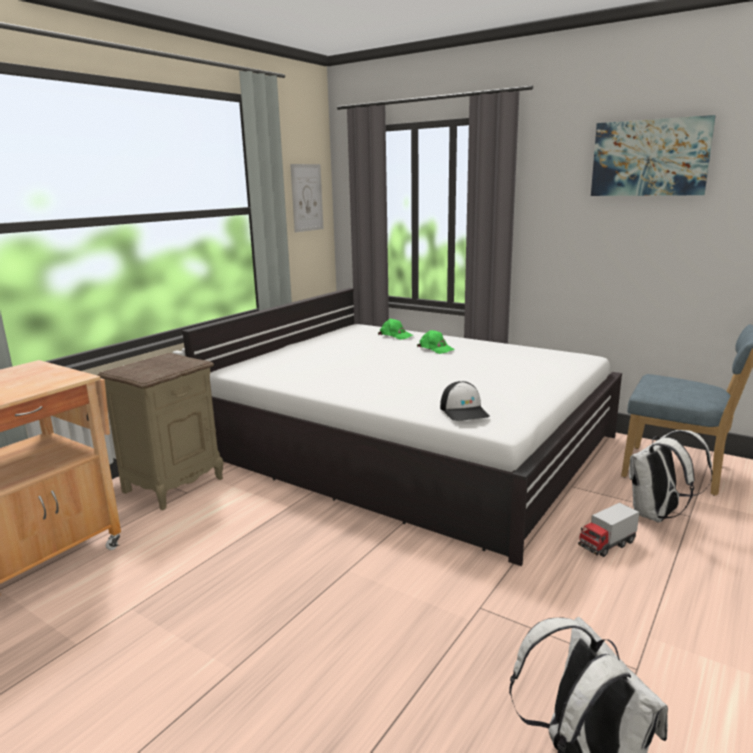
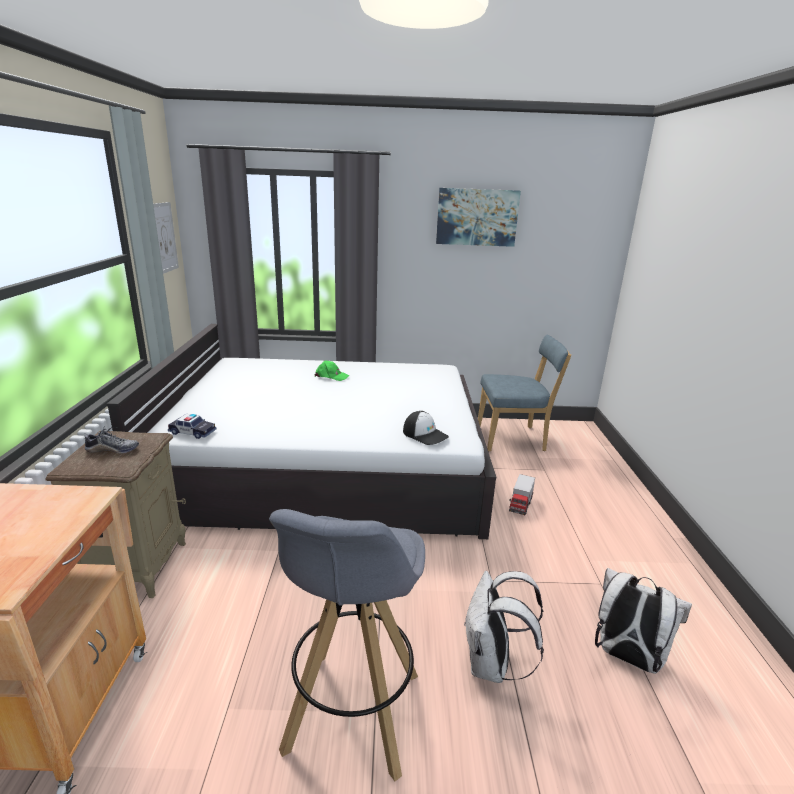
camera: 35 degrees left, 5 degrees up
green cap [378,319,414,340] -> none
white backpack [629,430,713,523] -> white backpack moved to [465,571,544,683]
none -> shoe [85,426,139,454]
none -> toy car [168,414,216,439]
none -> grey stool [269,509,425,781]

